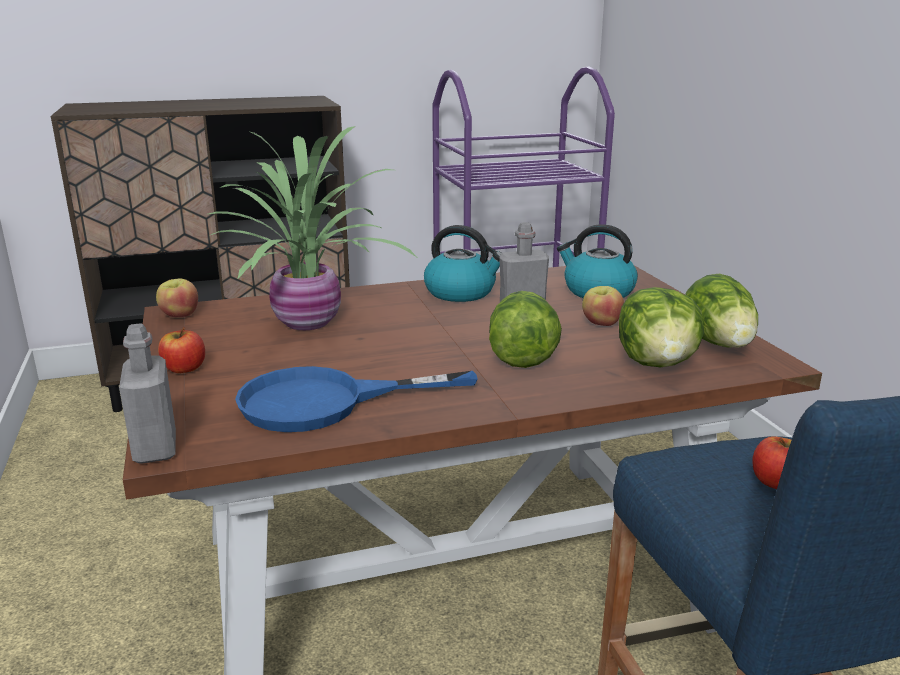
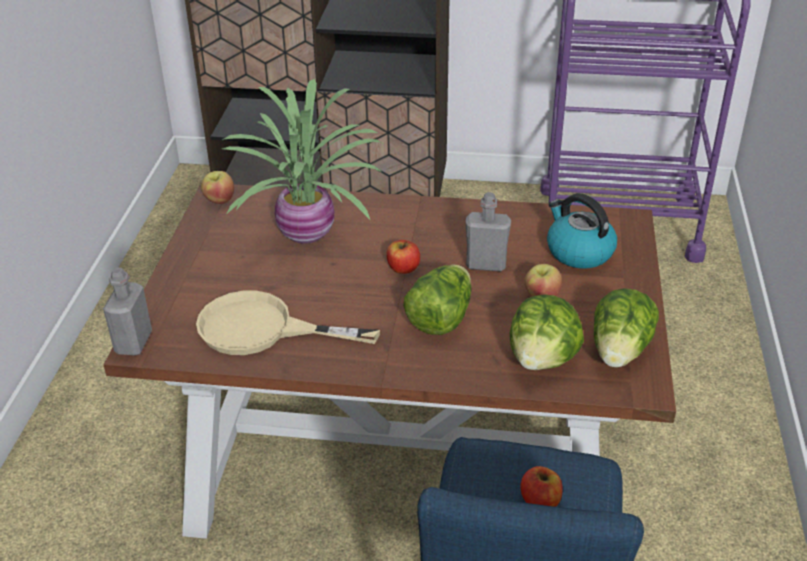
camera: 25 degrees right, 15 degrees up
apple [158,327,205,373] -> apple moved to [386,240,420,274]
blue frying pan [235,366,478,432] -> beige frying pan [196,291,380,355]
kettle [424,225,502,302] -> none

